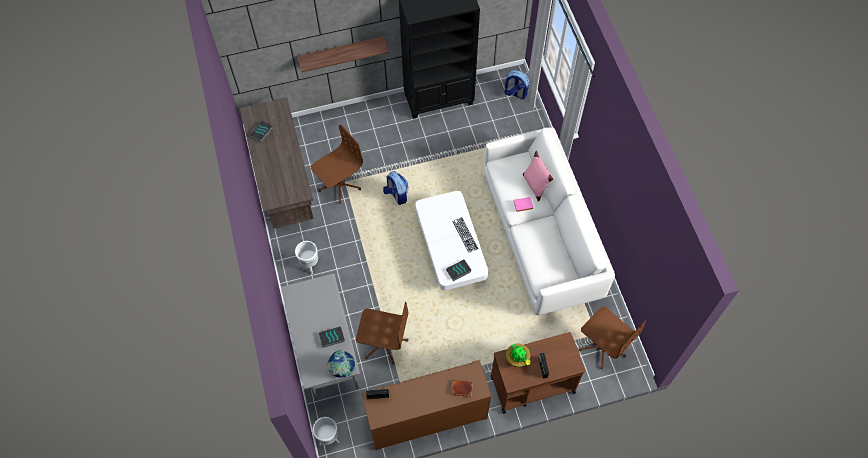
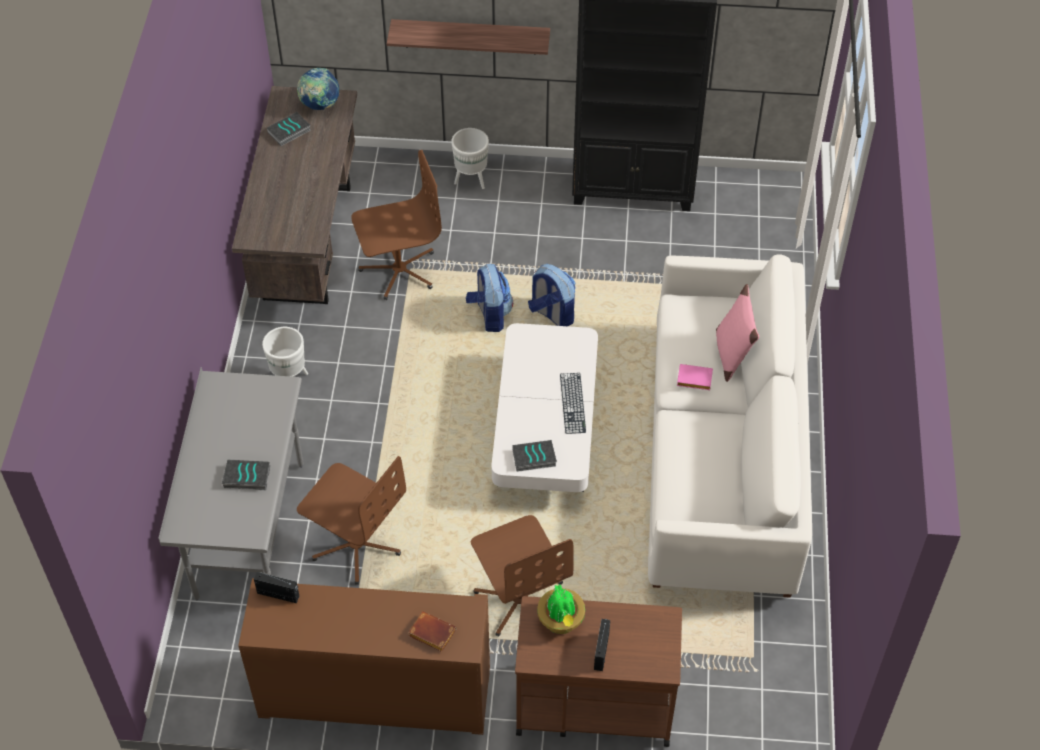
camera: 20 degrees right, 10 degrees down
white planter [313,417,339,445] -> white planter moved to [451,128,489,189]
globe [328,350,355,378] -> globe moved to [297,68,339,110]
backpack [504,70,529,99] -> backpack moved to [528,264,576,326]
brown office chair [579,307,646,369] -> brown office chair moved to [471,515,573,637]

